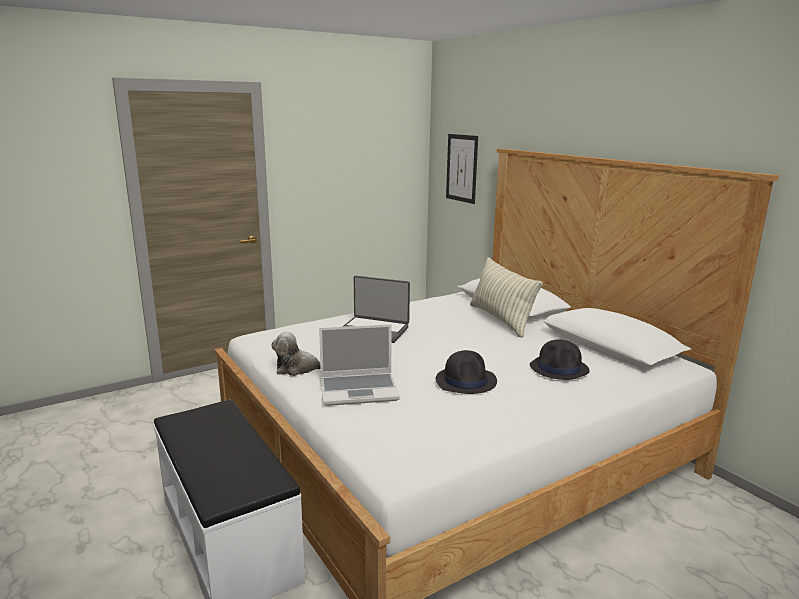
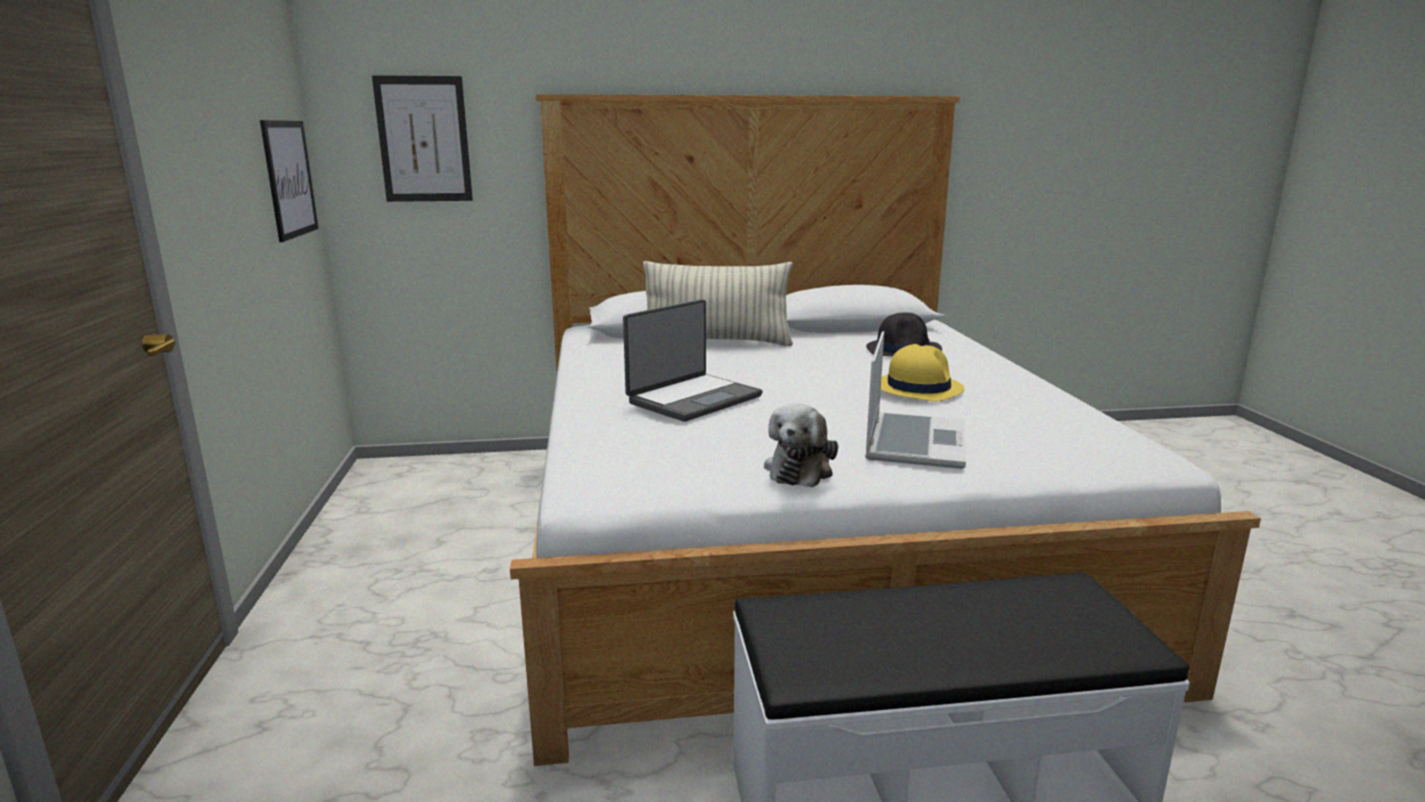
camera: 65 degrees left, 0 degrees up
black hat [436,350,497,394] -> yellow hat [881,344,964,402]
none -> picture [260,120,318,242]

